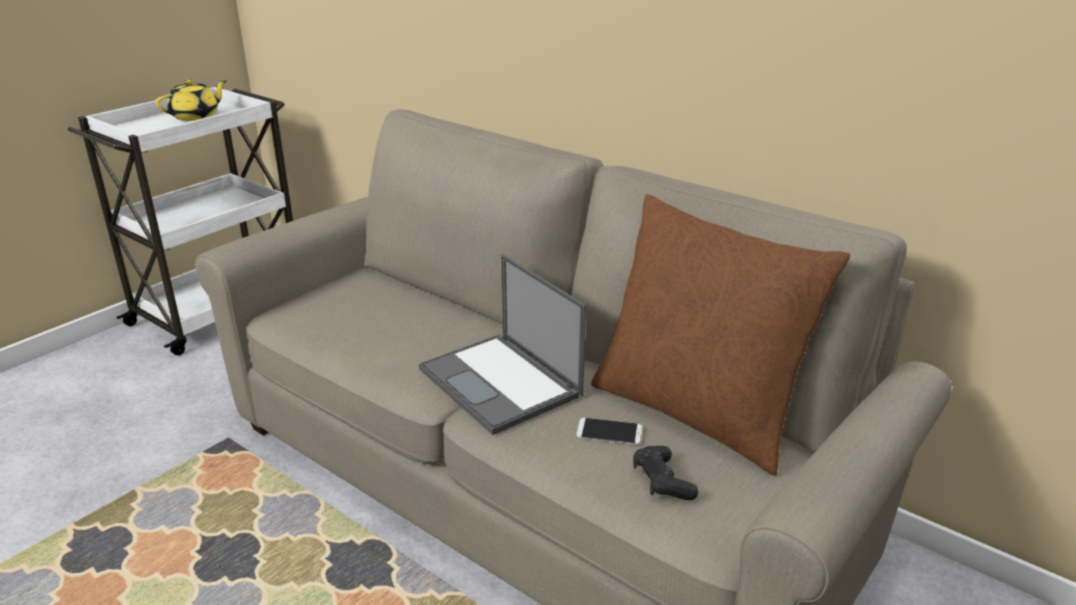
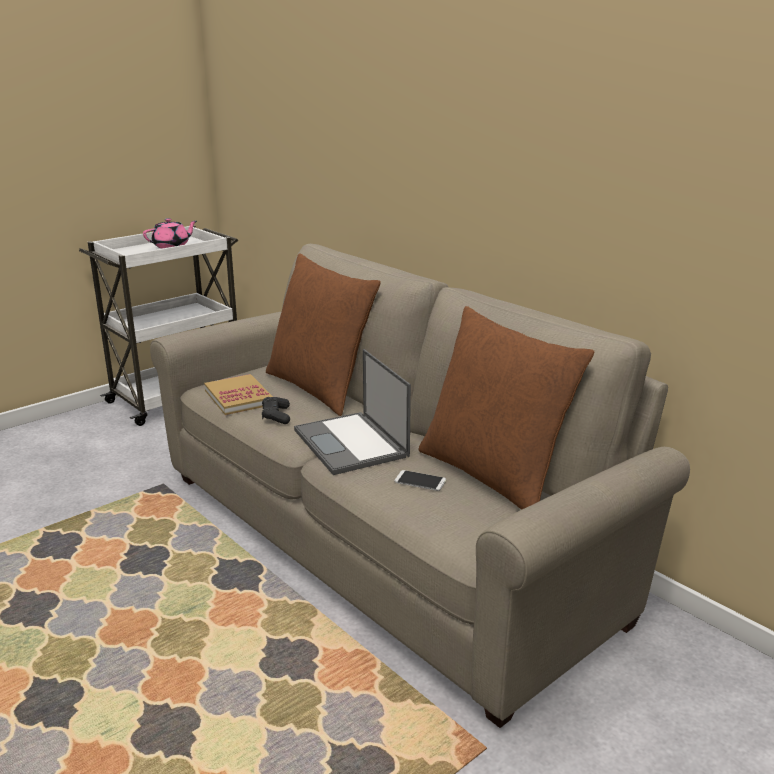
camera: 10 degrees right, 5 degrees down
yellow teapot [156,79,227,121] -> pink teapot [143,218,197,249]
black game controller [633,446,698,500] -> black game controller moved to [262,397,290,424]
none -> book [204,374,273,415]
none -> brown pillow [266,253,381,416]

